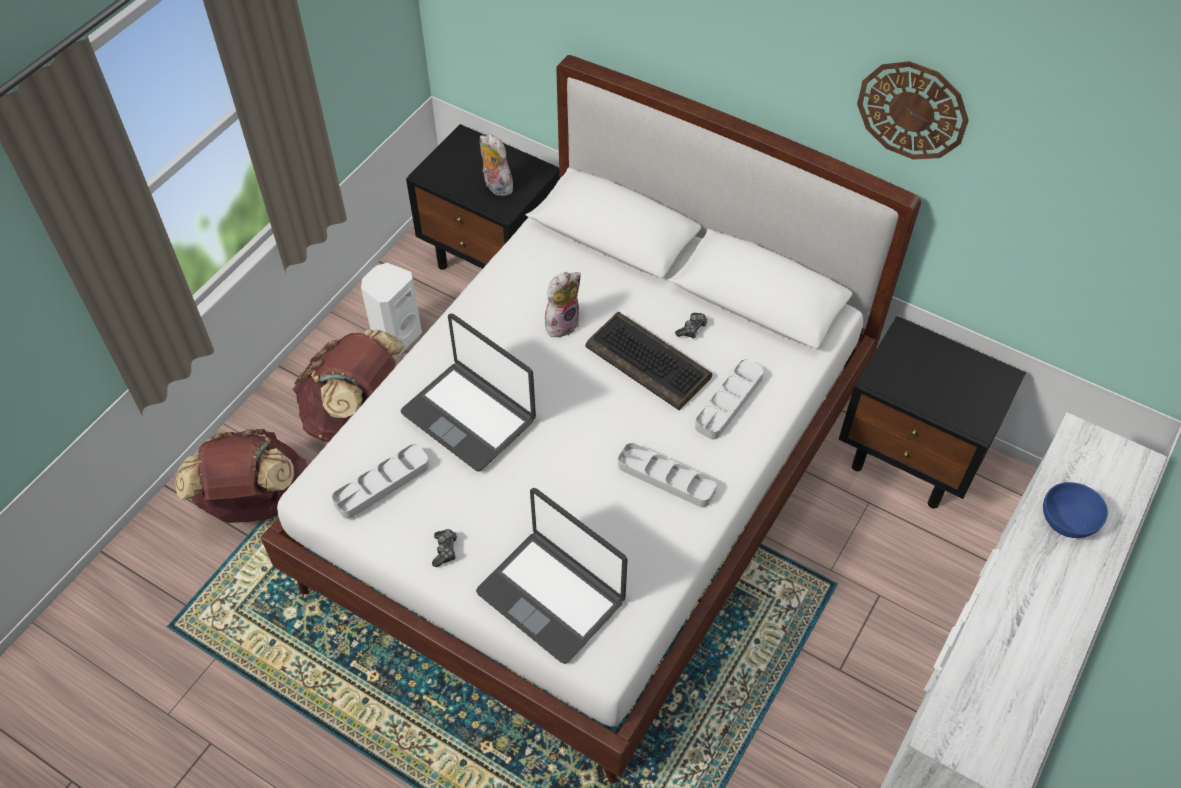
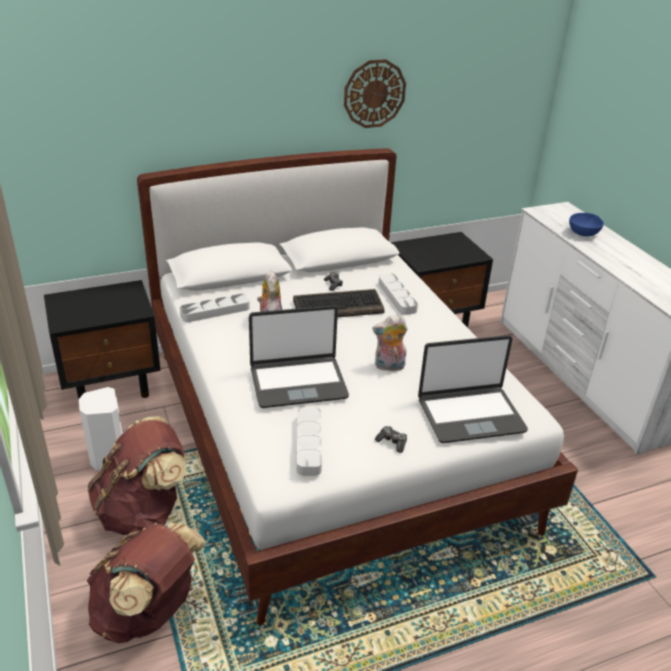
camera: 55 degrees left, 20 degrees down
plush toy [480,134,514,196] -> plush toy moved to [372,315,408,371]
grey tray [618,443,717,507] -> grey tray moved to [180,294,250,322]

